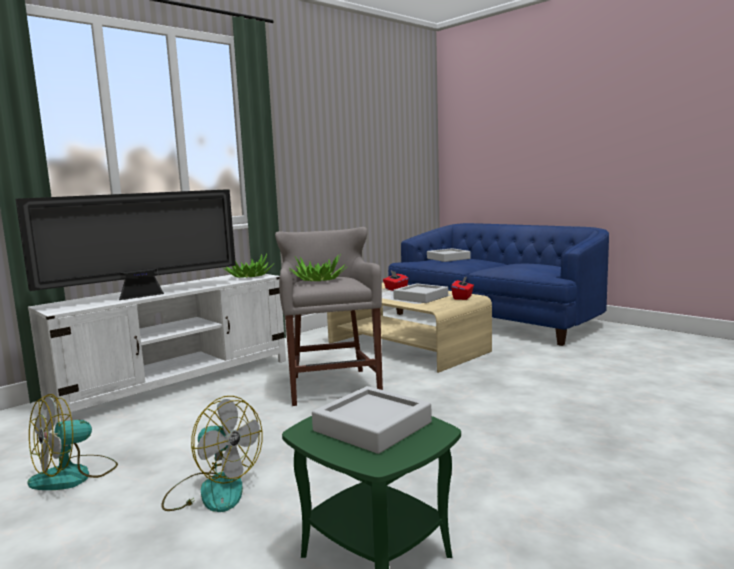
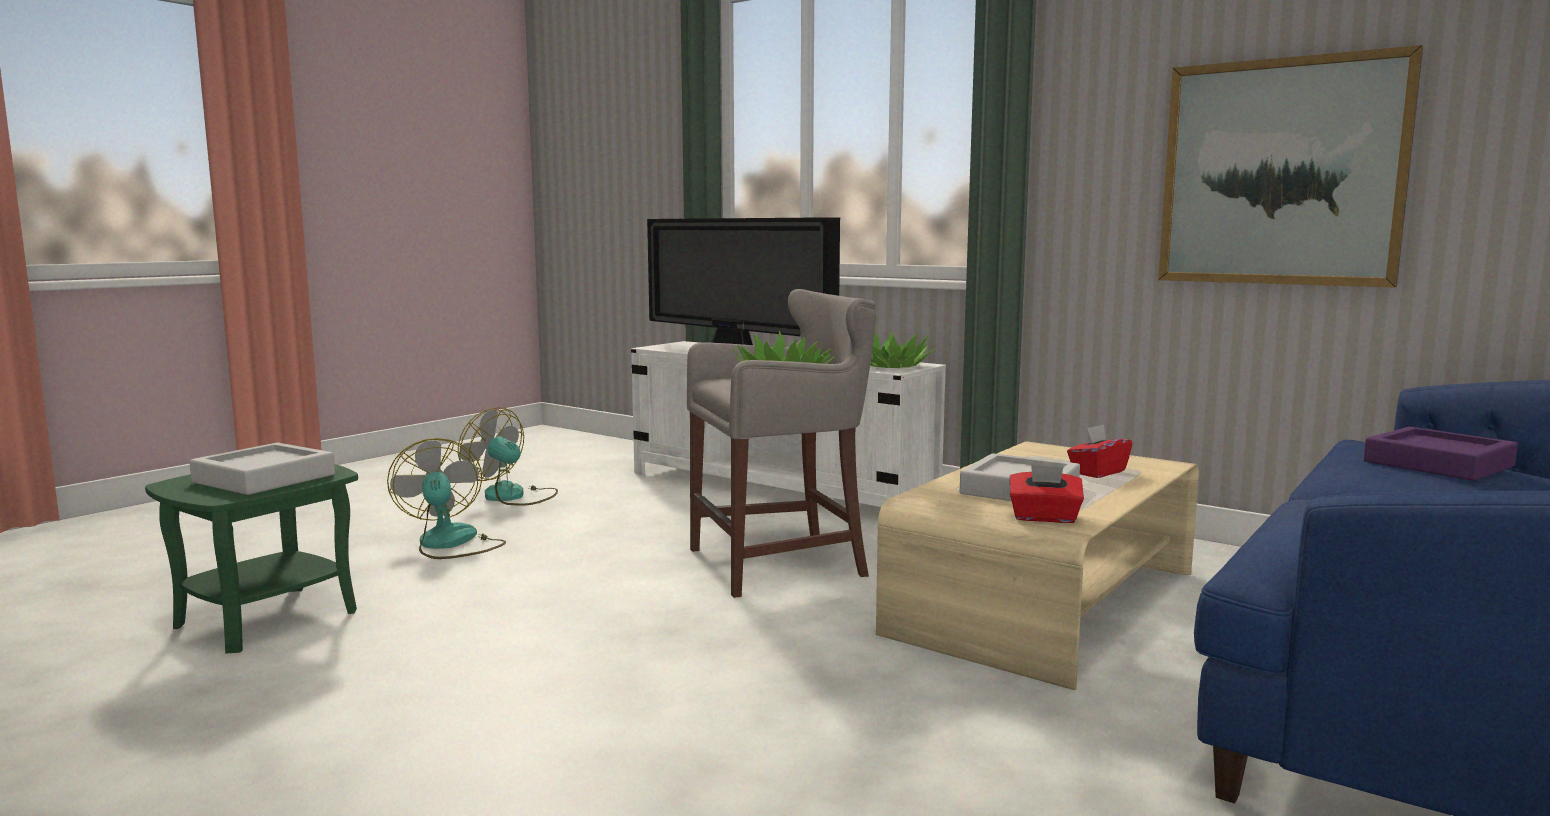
camera: 80 degrees right, 0 degrees up
fan [161,396,263,512] -> fan turned 135 degrees clockwise [387,438,506,559]
grey tray [427,248,471,262] -> purple tray [1364,427,1518,481]
none -> picture [1158,45,1423,288]

